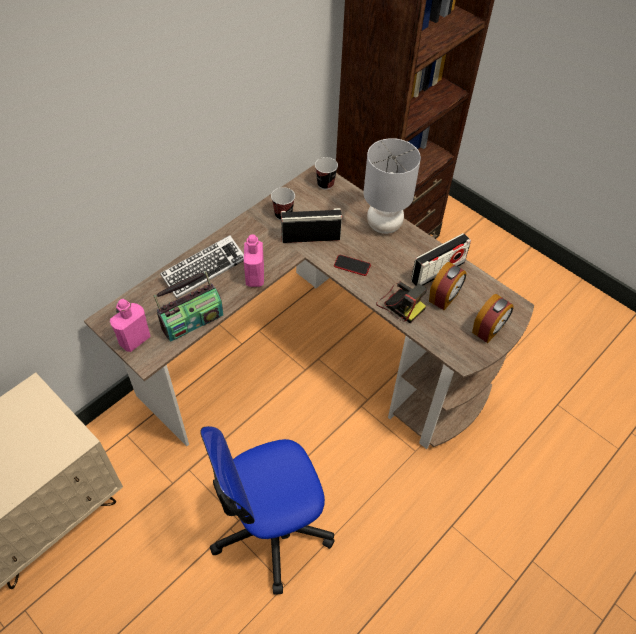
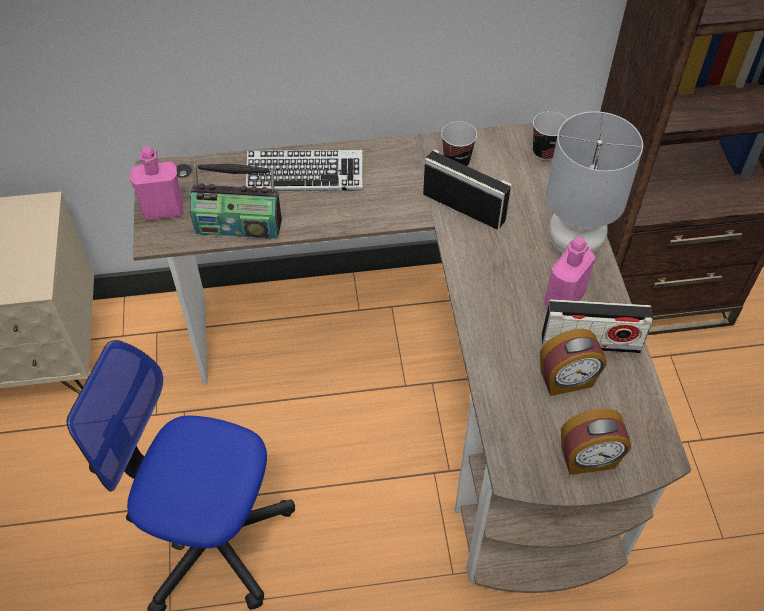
camera: 40 degrees right, 0 degrees up
pink bottle [244,235,264,287] -> pink bottle moved to [544,237,595,308]
phone [334,255,371,276] -> none
camera [376,281,427,323] -> none

